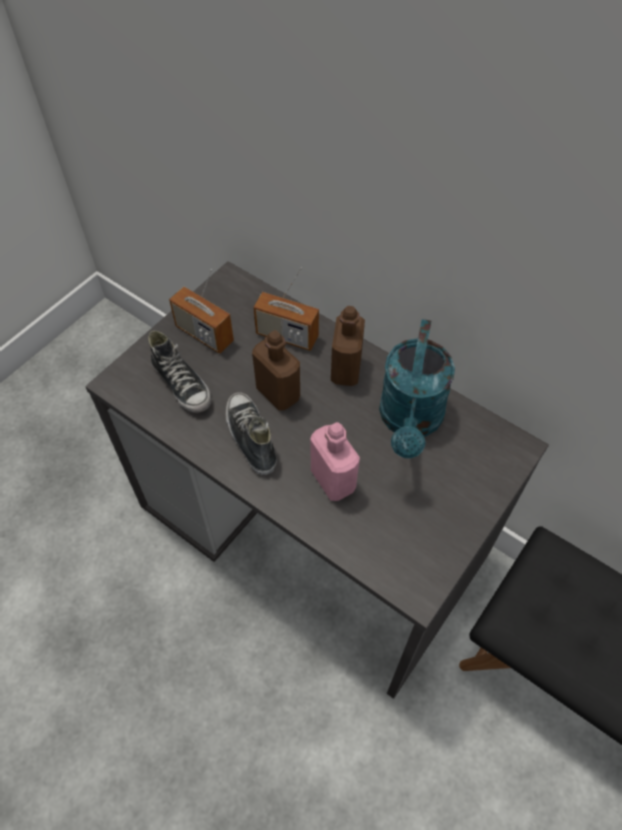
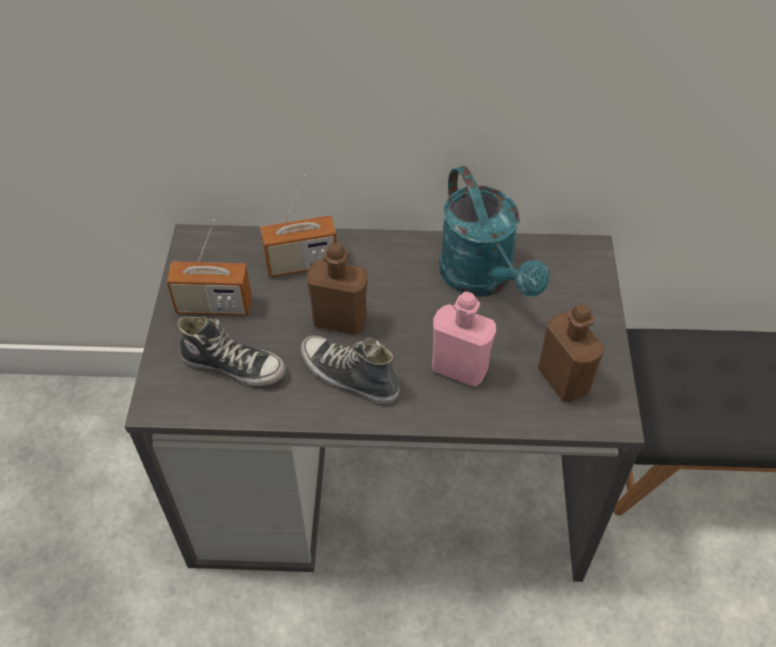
camera: 35 degrees left, 5 degrees down
brown bottle [331,306,365,386] -> brown bottle moved to [538,304,605,402]

